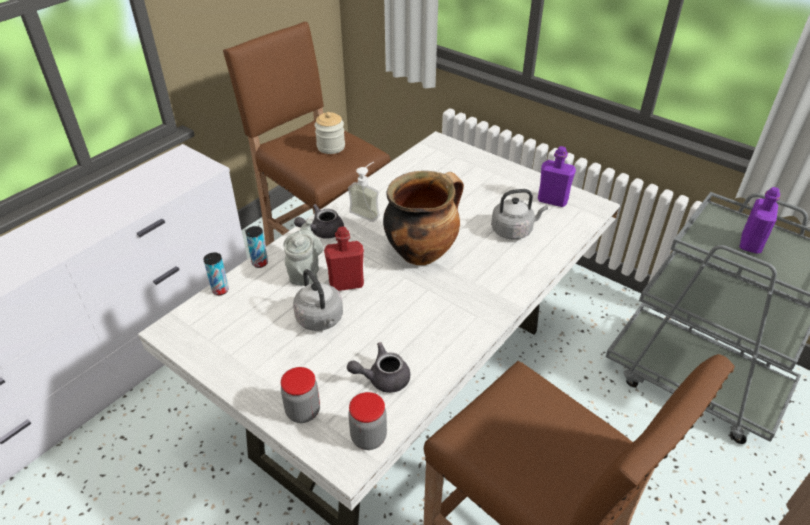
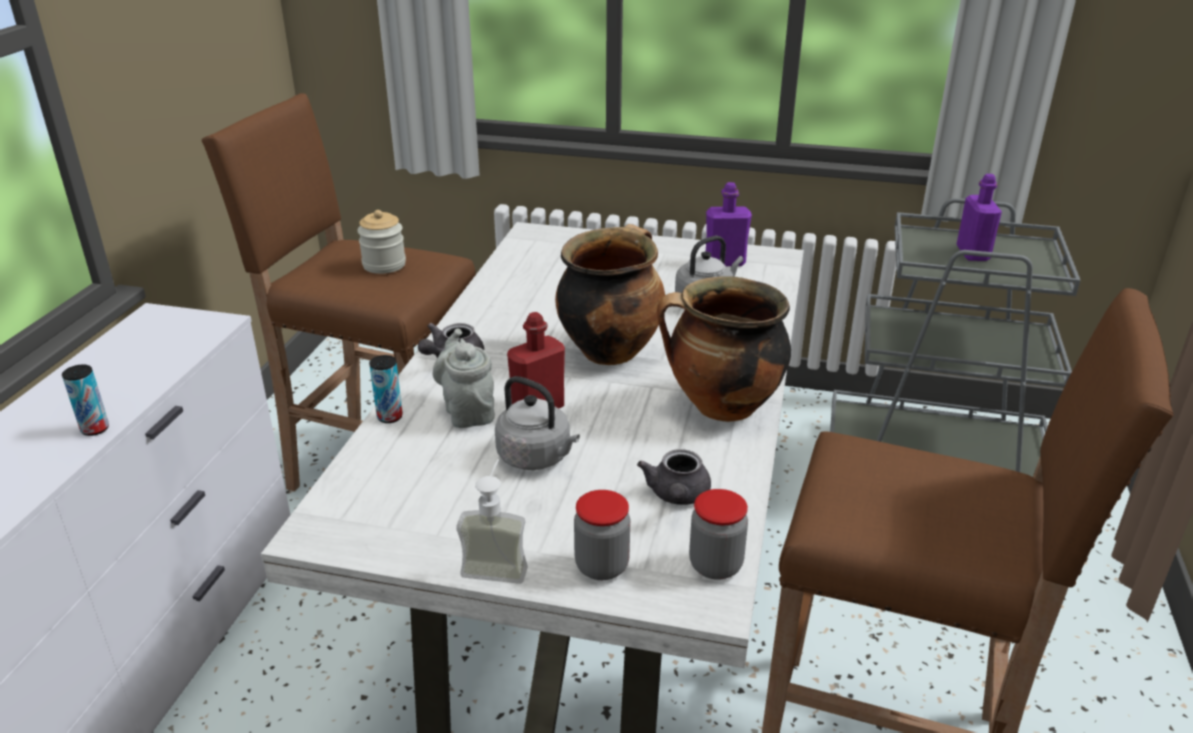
camera: 25 degrees left, 10 degrees down
can [203,252,229,295] -> can moved to [62,365,109,436]
grey teapot [347,342,410,393] -> grey teapot turned 45 degrees counterclockwise [637,449,711,505]
soap dispenser [348,162,380,222] -> soap dispenser moved to [456,459,528,584]
none -> cooking pot [657,277,791,422]

